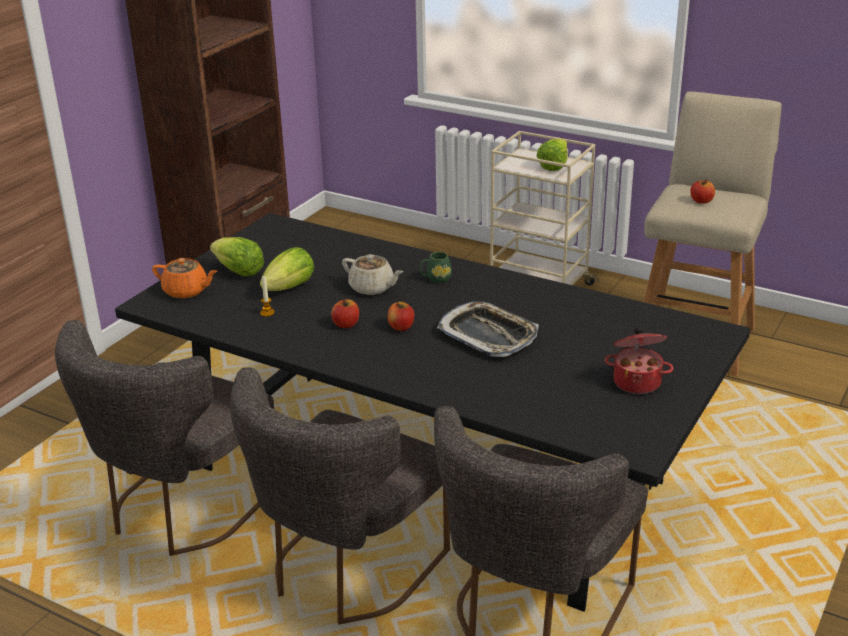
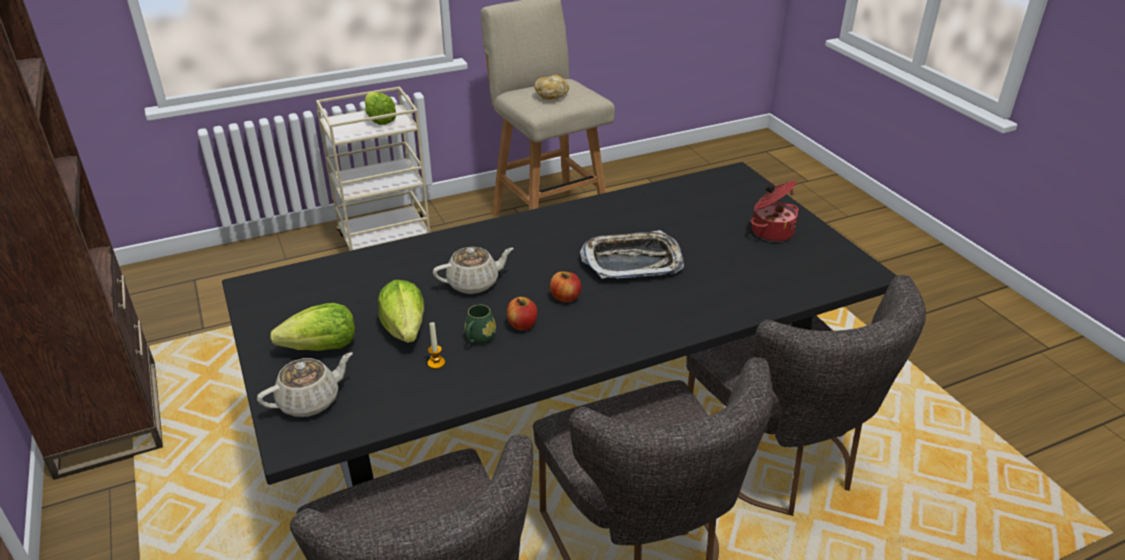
camera: 55 degrees left, 5 degrees up
orange teapot [152,258,218,299] -> beige teapot [257,352,353,417]
green mug [420,252,452,283] -> green mug moved to [464,305,496,344]
apple [690,179,715,204] -> bread [534,75,569,100]

